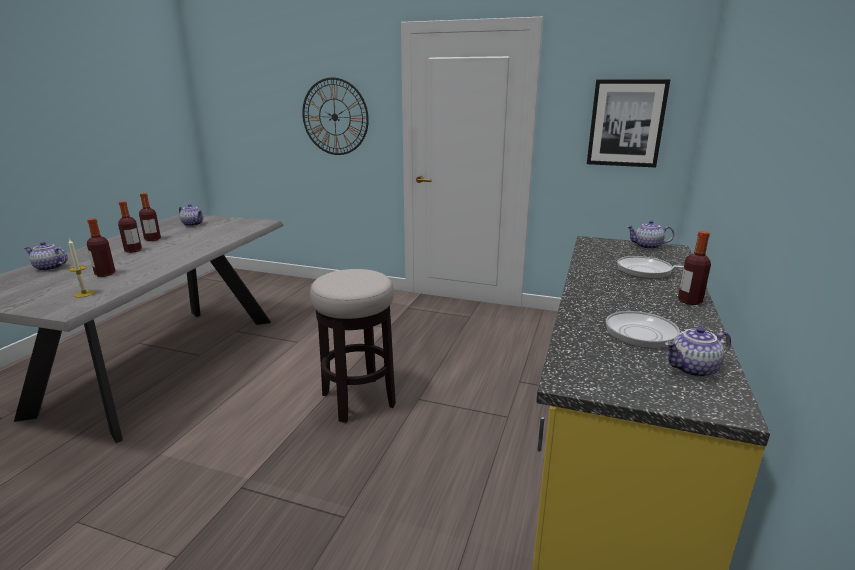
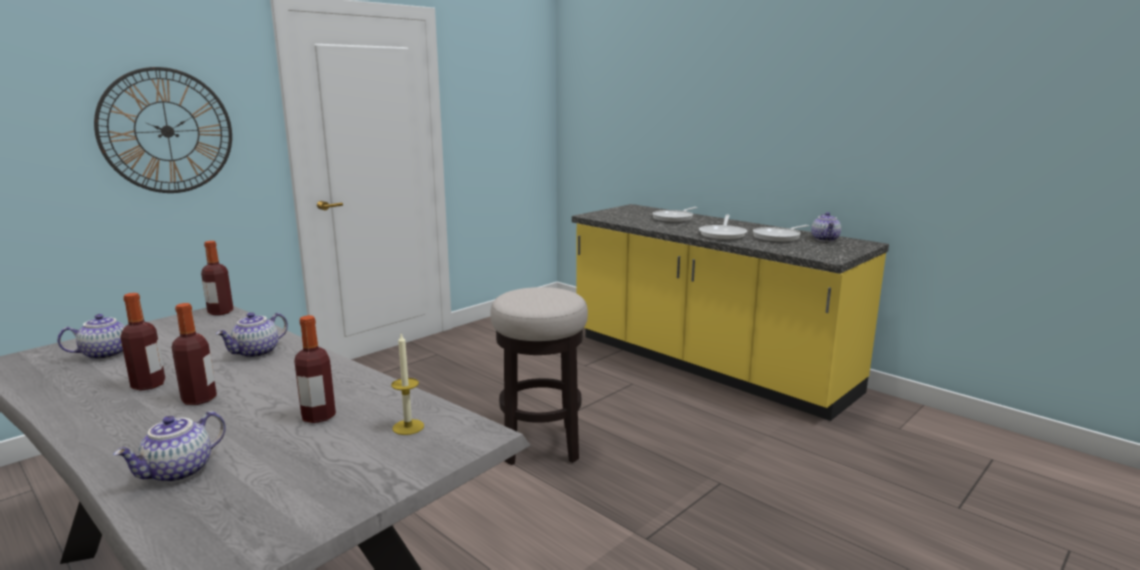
camera: 65 degrees left, 5 degrees down
picture [587,79,670,168] -> none
teapot [626,220,674,249] -> teapot moved to [216,312,288,358]
bottle [678,231,711,305] -> bottle moved to [201,241,234,315]
none -> frying pan [699,215,747,240]

